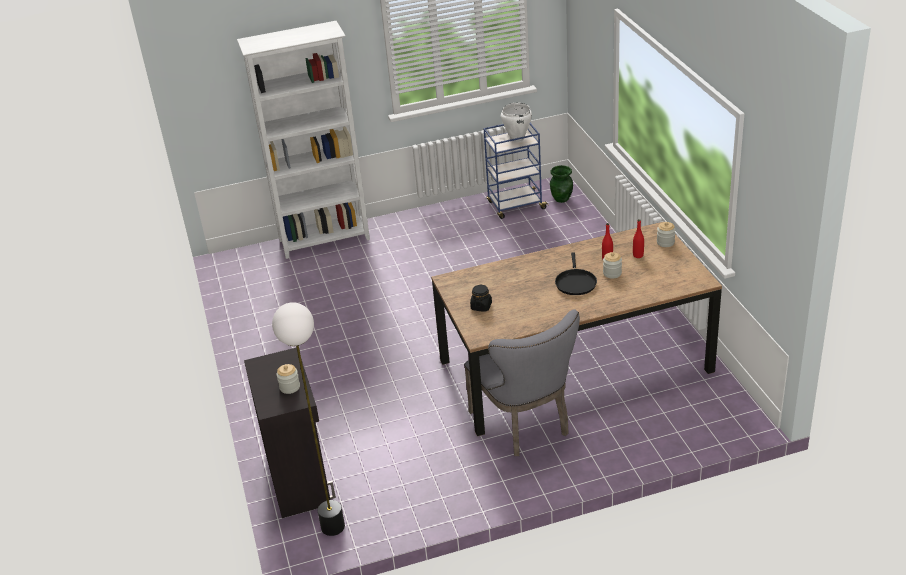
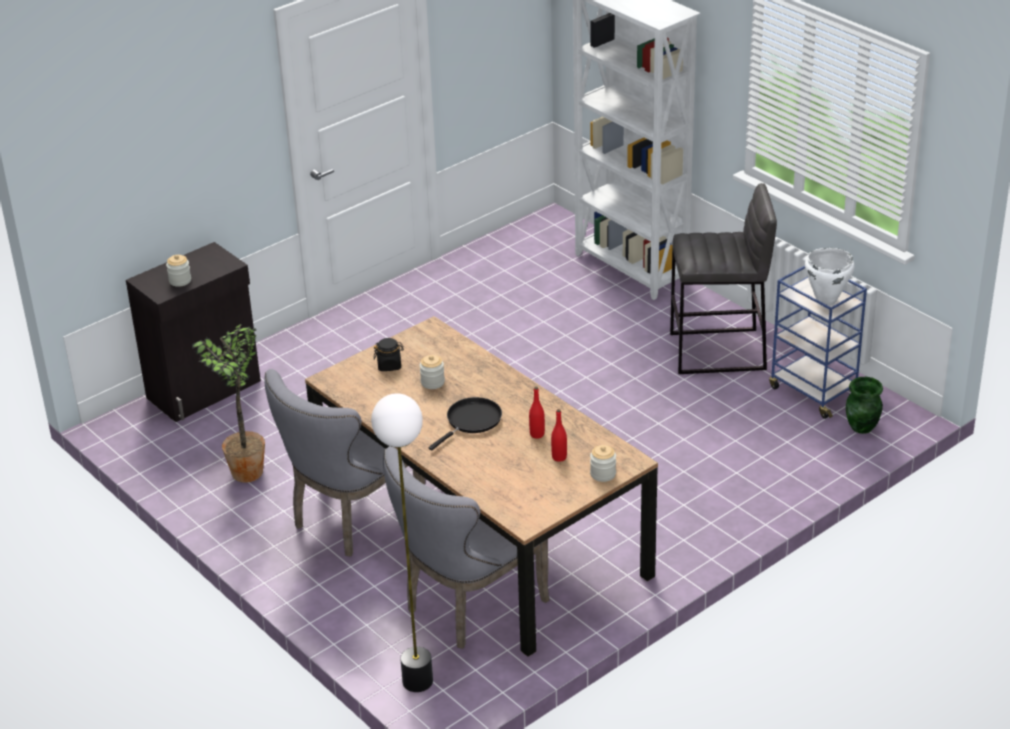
camera: 65 degrees right, 0 degrees up
floor lamp [272,302,345,536] -> floor lamp moved to [371,393,433,692]
black frying pan [555,253,597,295] -> black frying pan turned 150 degrees clockwise [429,397,502,450]
jar [603,252,622,279] -> jar moved to [420,355,445,389]
none -> potted plant [192,324,265,482]
none -> grey chair [383,446,549,649]
none -> grey stool [670,183,777,374]

